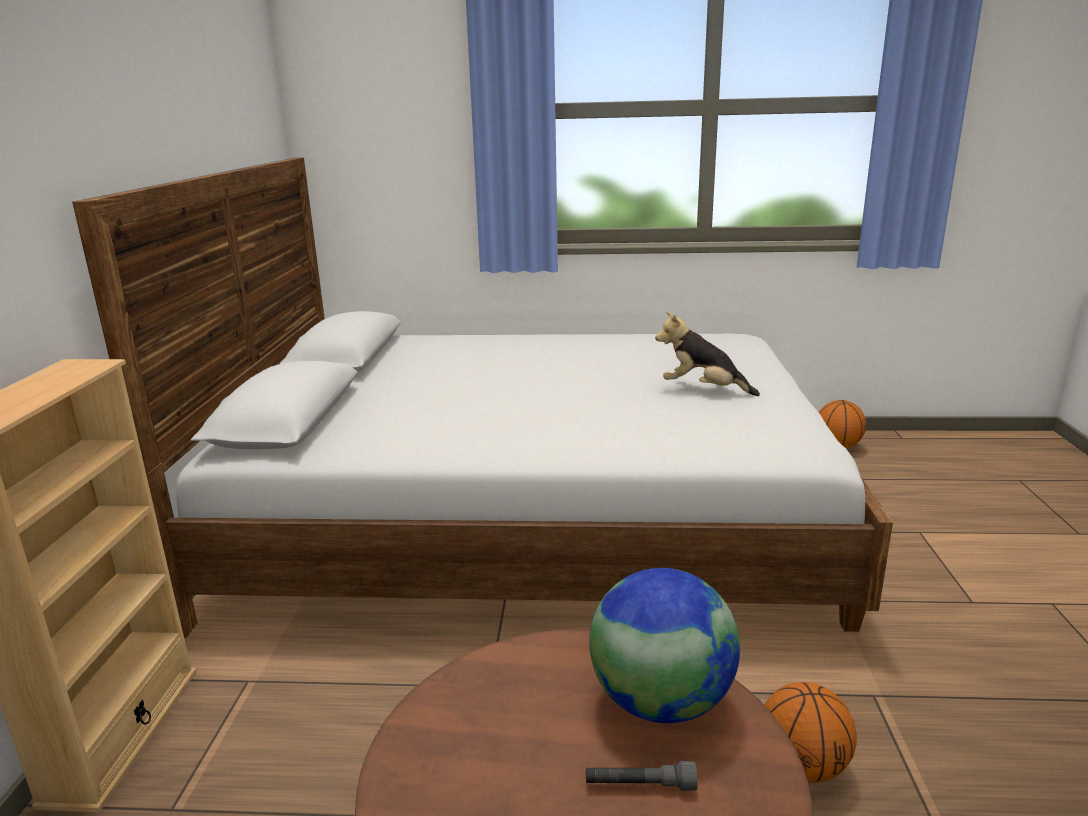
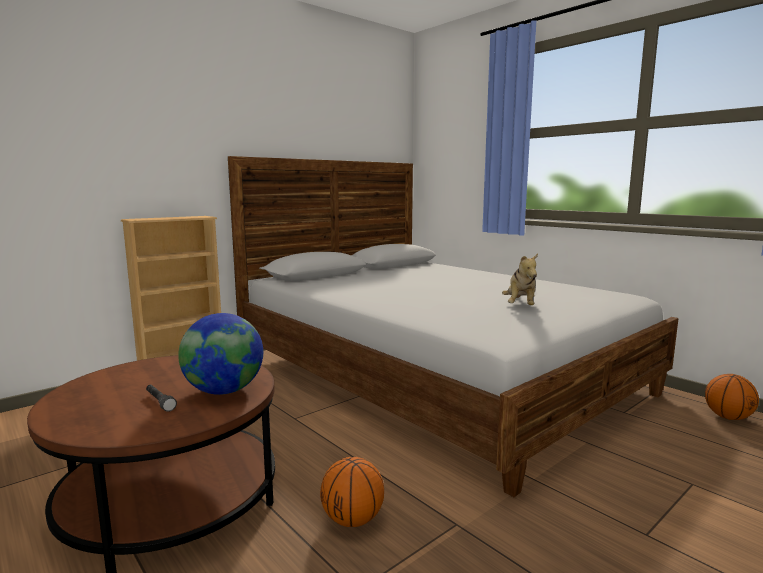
camera: 45 degrees right, 10 degrees down
plush toy [655,311,760,396] -> plush toy turned 150 degrees counterclockwise [502,253,538,305]

